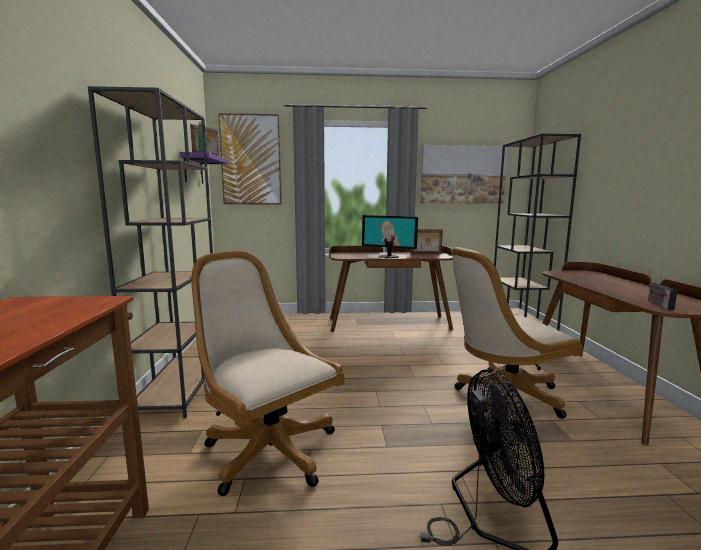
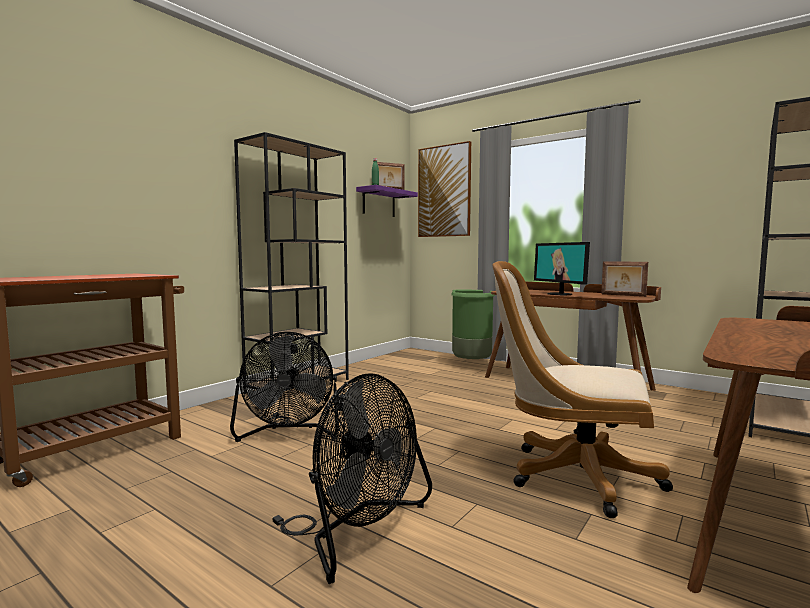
camera: 40 degrees right, 5 degrees down
office chair [191,251,345,496] -> black fan [230,332,339,442]
picture [421,145,508,204] -> none
radio [648,275,678,310] -> none
none -> green trash can [451,290,495,359]

